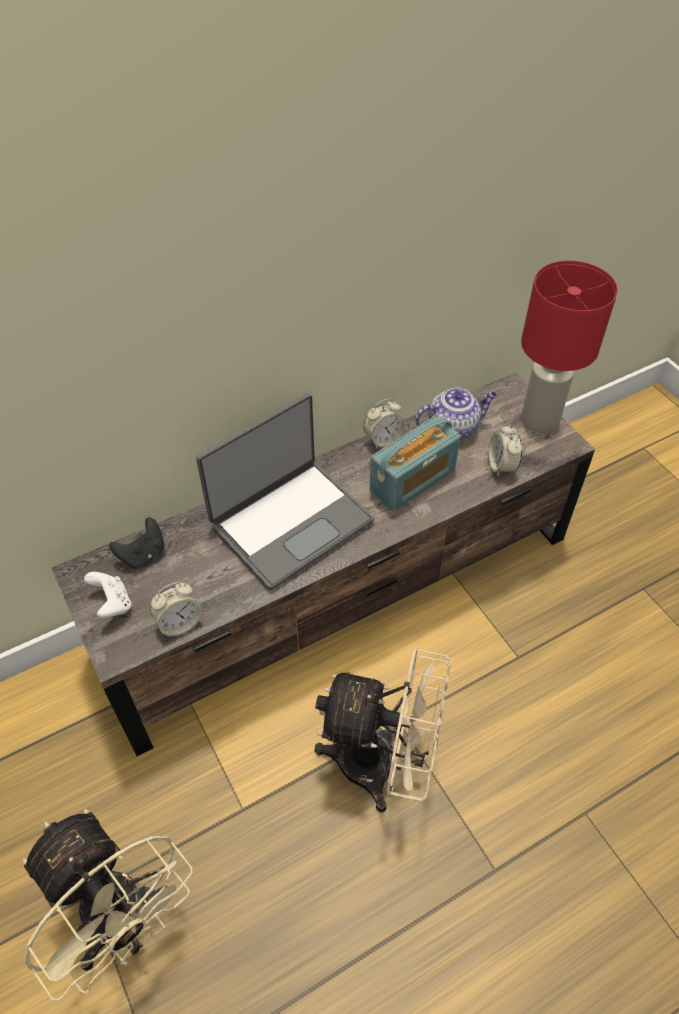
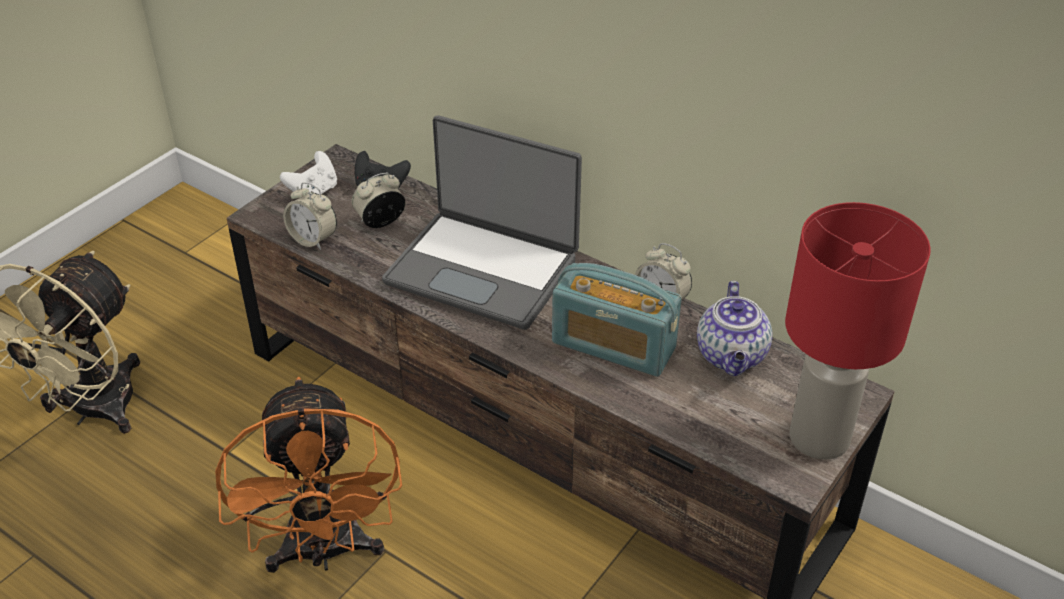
camera: 65 degrees right, 10 degrees down
beige fan [315,647,451,813] -> orange fan [215,377,402,573]
teapot [415,388,497,439] -> teapot turned 45 degrees clockwise [697,281,773,376]
alarm clock [488,425,522,477] -> alarm clock moved to [352,173,405,228]

